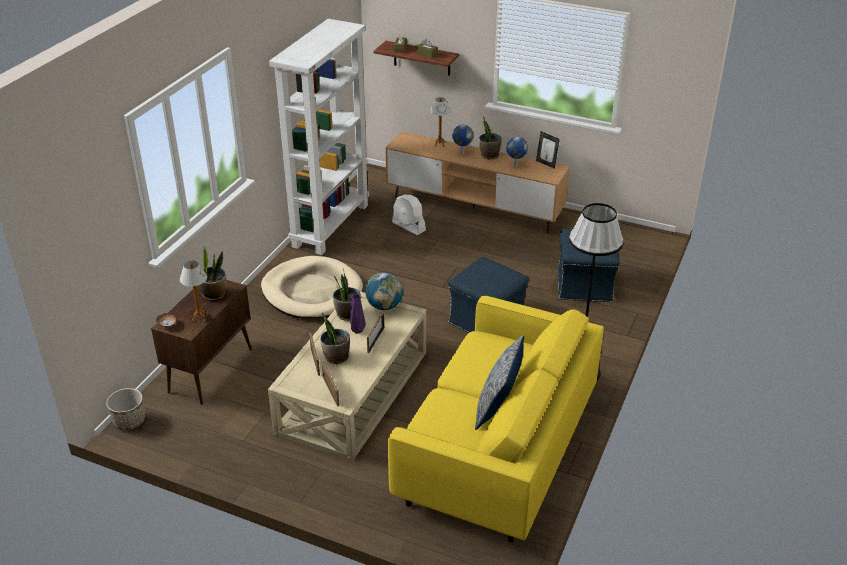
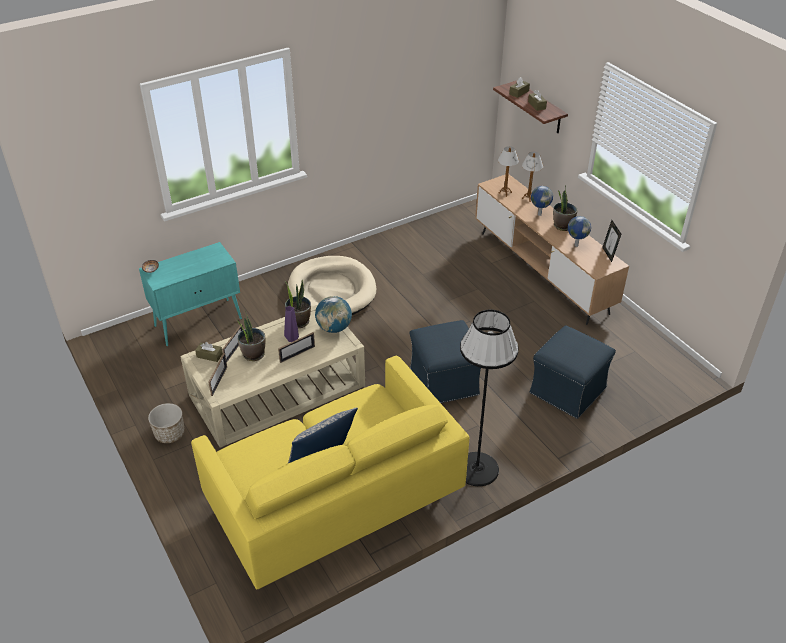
camera: 35 degrees right, 5 degrees up
planter [106,388,145,430] -> planter moved to [148,403,185,443]
brown cabinet [151,280,252,405] -> turquoise cabinet [139,242,242,346]
table lamp [180,261,208,322] -> table lamp moved to [498,146,519,197]
potted plant [199,246,227,301] -> none
white bookcase [269,19,370,255] -> none
white fan [392,195,426,235] -> none
none -> brown tissue box [195,342,223,362]

